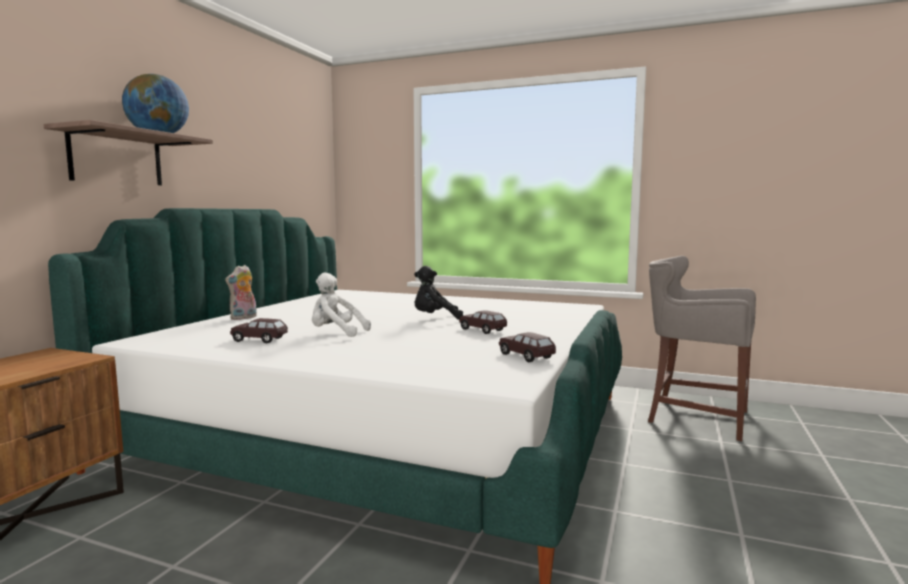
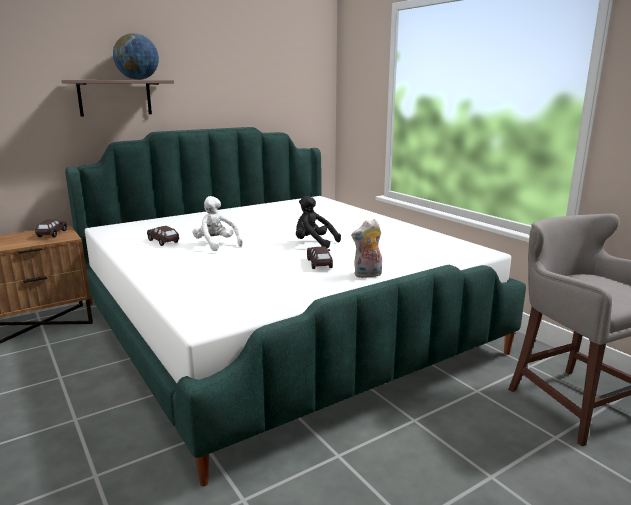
camera: 35 degrees right, 10 degrees up
plush toy [225,265,257,320] -> plush toy moved to [351,219,382,278]
brown toy car [499,332,556,362] -> brown toy car moved to [35,220,67,237]

